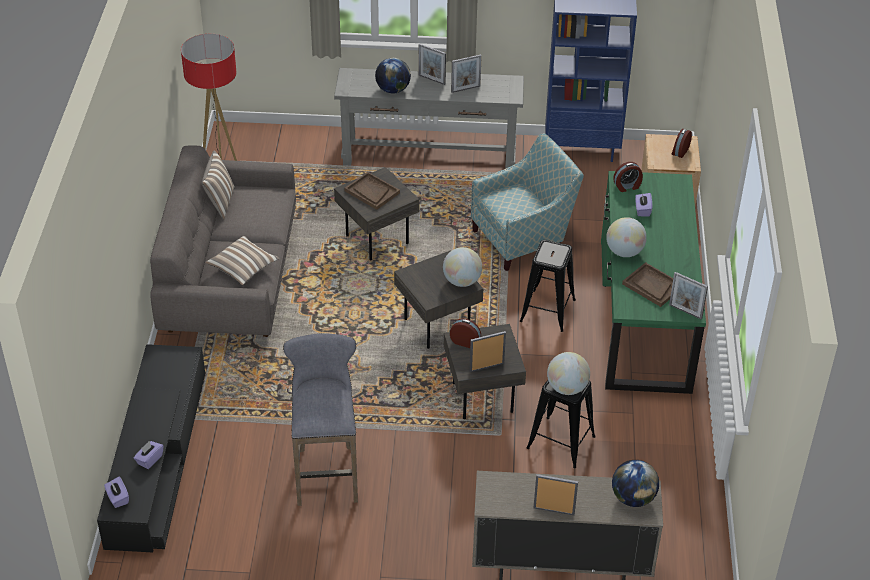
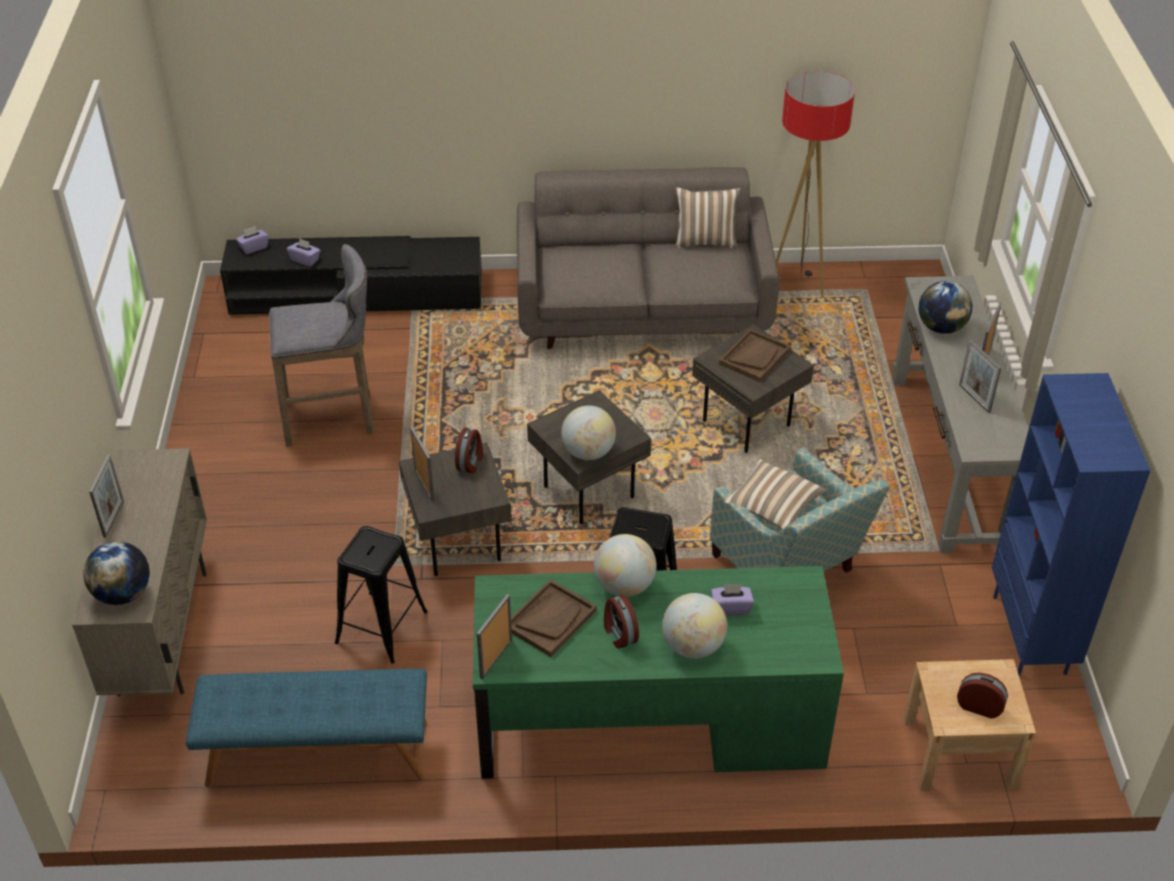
camera: 85 degrees right, 0 degrees up
pillow [205,236,280,285] -> pillow moved to [723,459,826,529]
globe [547,352,590,395] -> globe moved to [662,593,727,659]
alarm clock [613,162,643,192] -> alarm clock moved to [604,594,639,648]
none -> blue bench [186,669,427,787]

